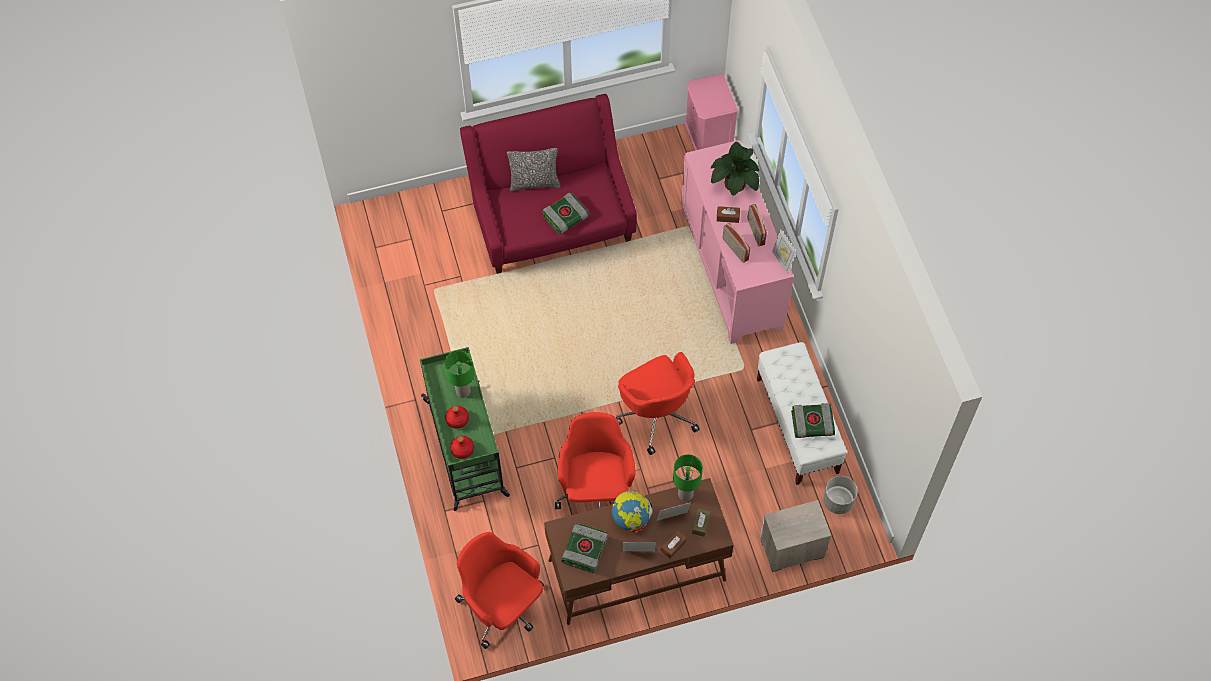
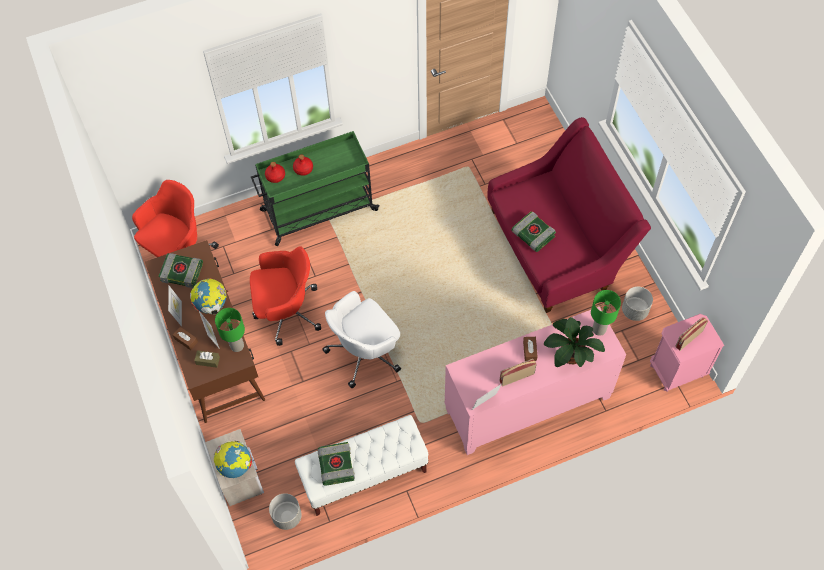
camera: 85 degrees right, 0 degrees up
green table lamp [445,350,474,398] -> green table lamp moved to [591,290,621,336]
pillow [507,148,560,191] -> none
red office chair [616,352,700,455] -> white office chair [322,291,401,388]
radio [722,223,750,263] -> radio moved to [675,317,708,351]
none -> globe [214,441,252,478]
none -> grey planter [622,287,653,321]

